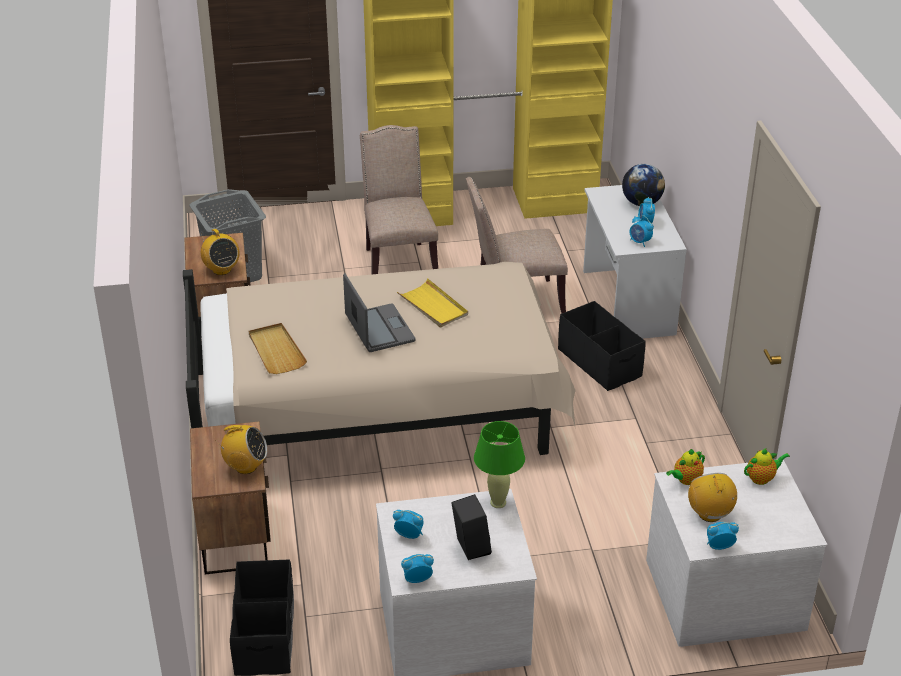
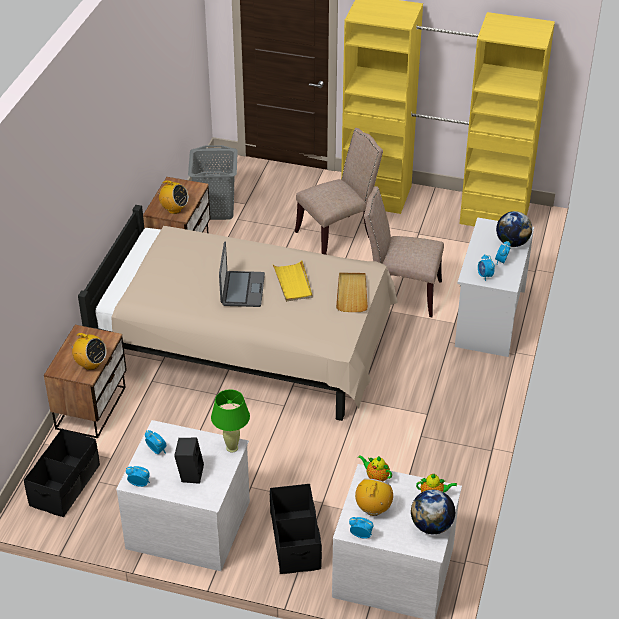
camera: 25 degrees right, 5 degrees up
radio [201,229,240,275] -> radio turned 60 degrees counterclockwise [156,181,189,214]
beige tray [249,323,307,374] -> beige tray moved to [336,273,368,312]
beige chair [360,125,438,274] -> beige chair turned 45 degrees clockwise [295,128,383,255]
black storage box [558,301,646,391] -> black storage box moved to [270,484,322,574]
teapot [666,449,705,485] -> teapot turned 45 degrees clockwise [358,455,392,481]
none -> globe [411,489,455,534]

